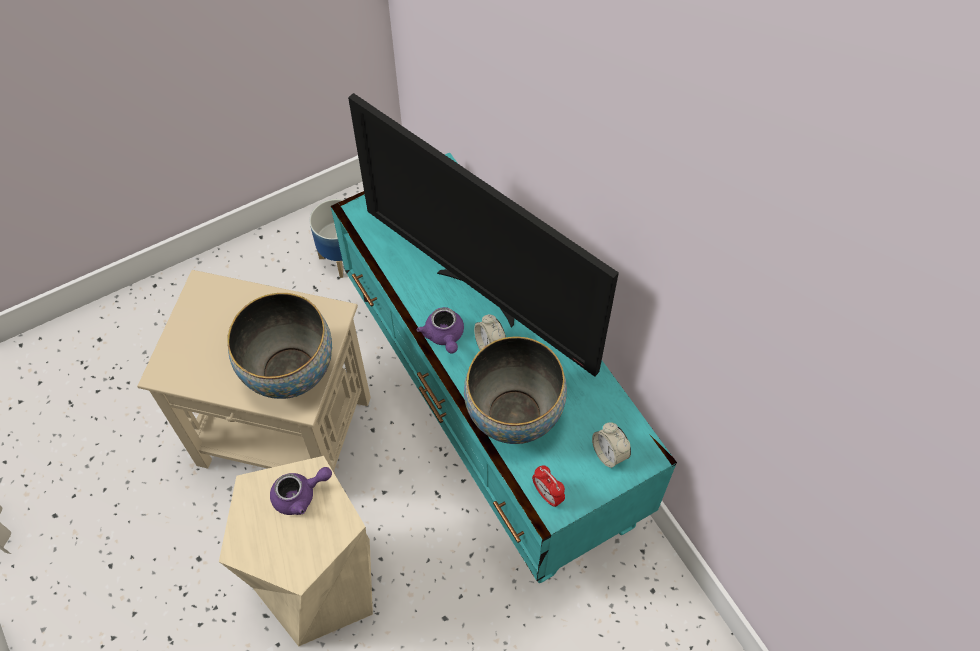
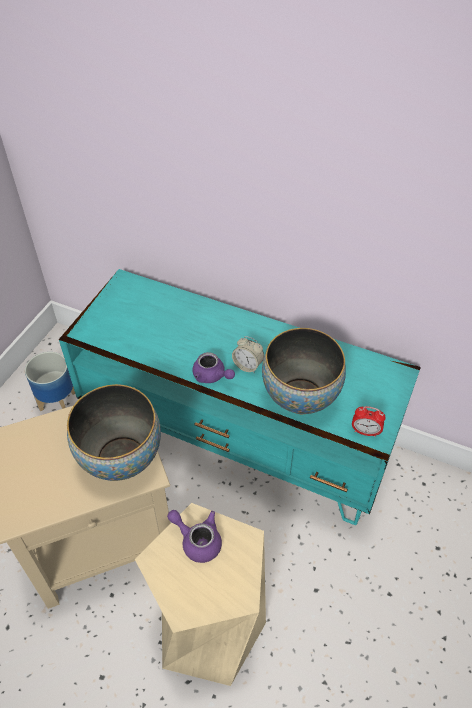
camera: 35 degrees left, 10 degrees down
purple teapot [270,467,332,515] -> purple teapot turned 90 degrees counterclockwise [167,510,222,563]
television [348,93,619,377] -> none
alarm clock [592,422,631,468] -> none

